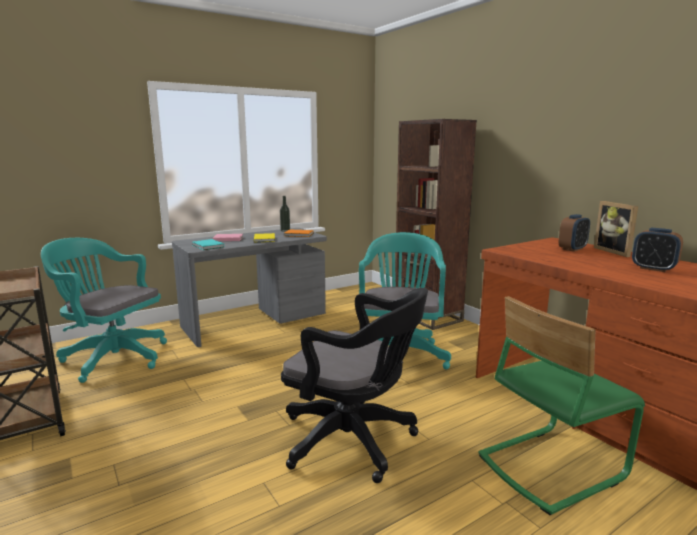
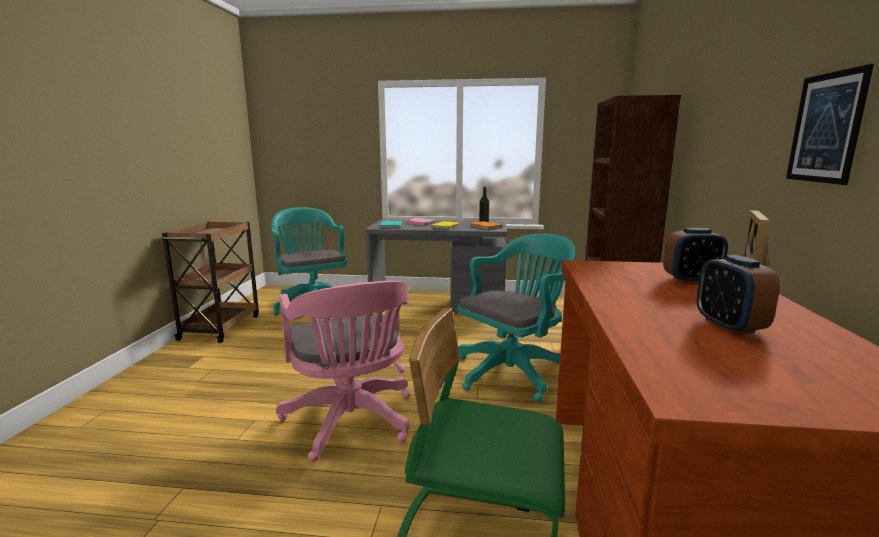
camera: 40 degrees right, 0 degrees up
black office chair [281,288,428,483] -> pink office chair [276,281,410,462]
none -> picture [786,64,874,185]

